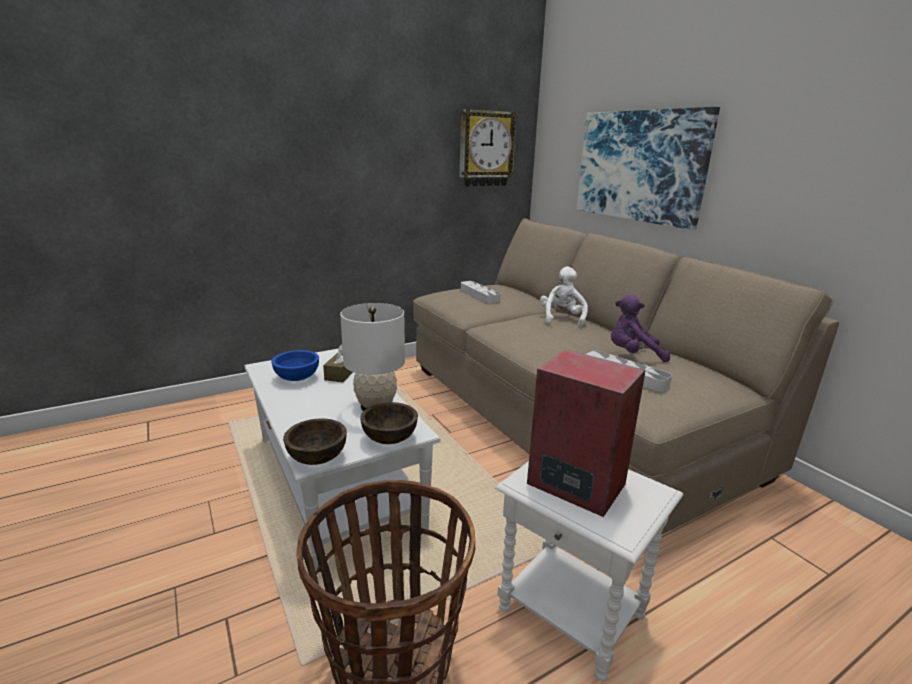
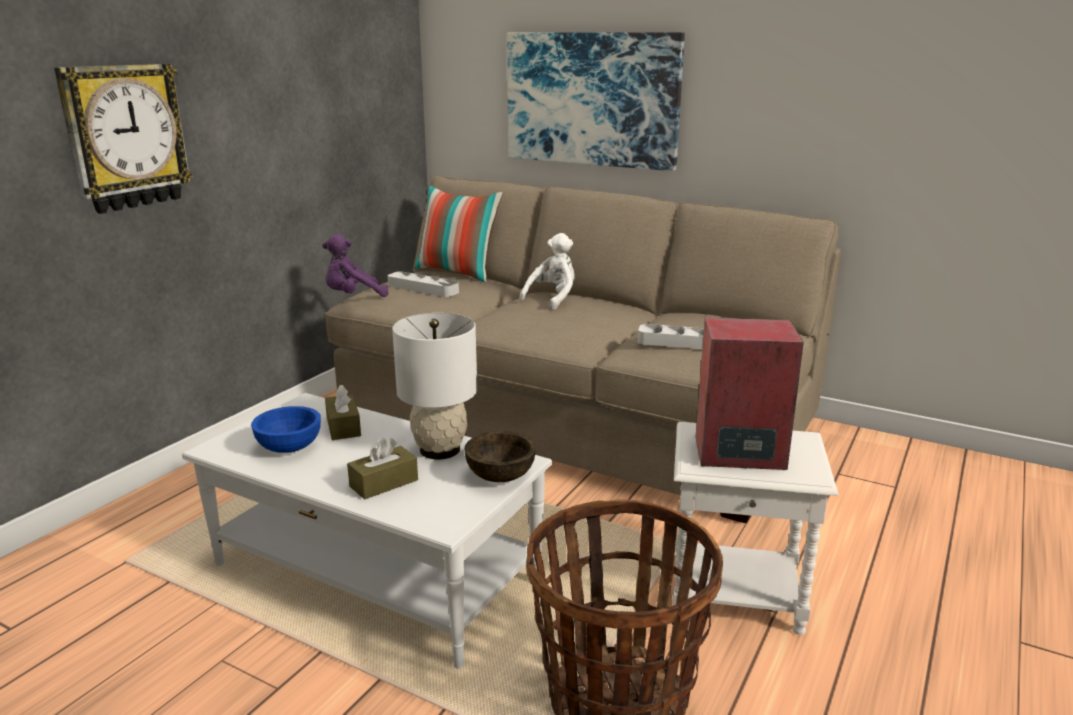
camera: 30 degrees left, 0 degrees up
brown bowl [283,418,347,465] -> none
wall clock [459,109,518,187] -> wall clock moved to [54,64,193,214]
white plush toy [540,266,588,327] -> white plush toy turned 60 degrees clockwise [519,233,575,310]
purple plush toy [611,294,671,362] -> purple plush toy moved to [322,234,389,297]
none -> brown tissue box [347,438,418,499]
none -> pillow [414,185,503,283]

